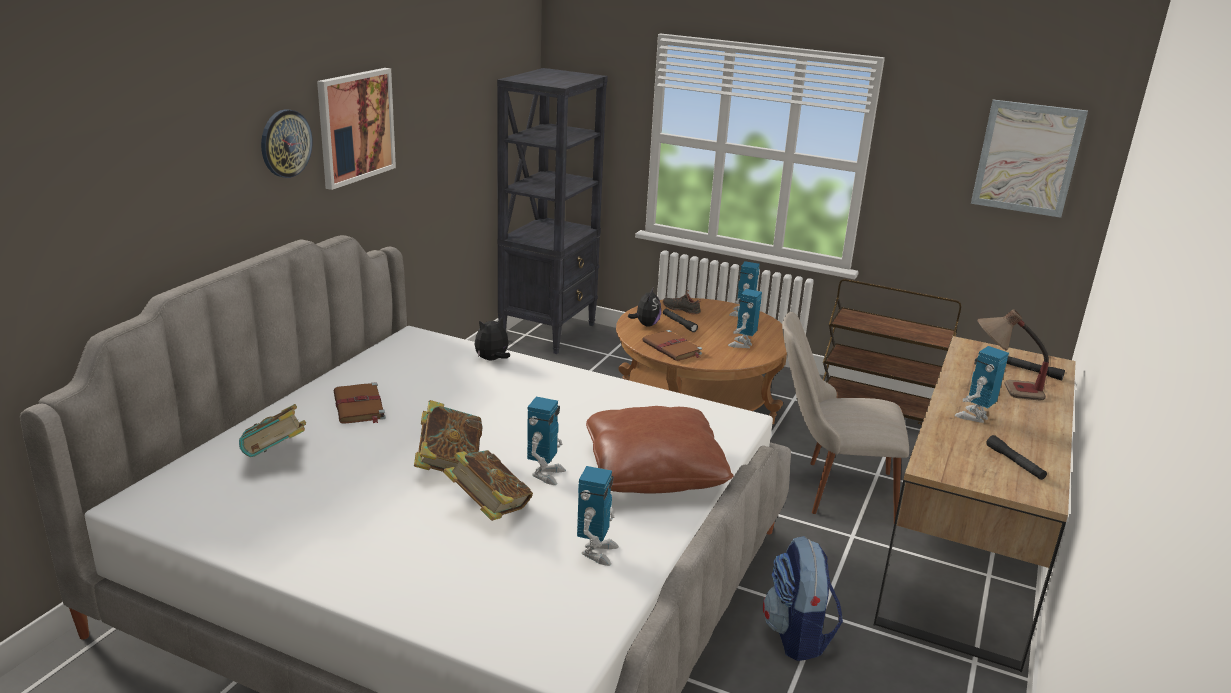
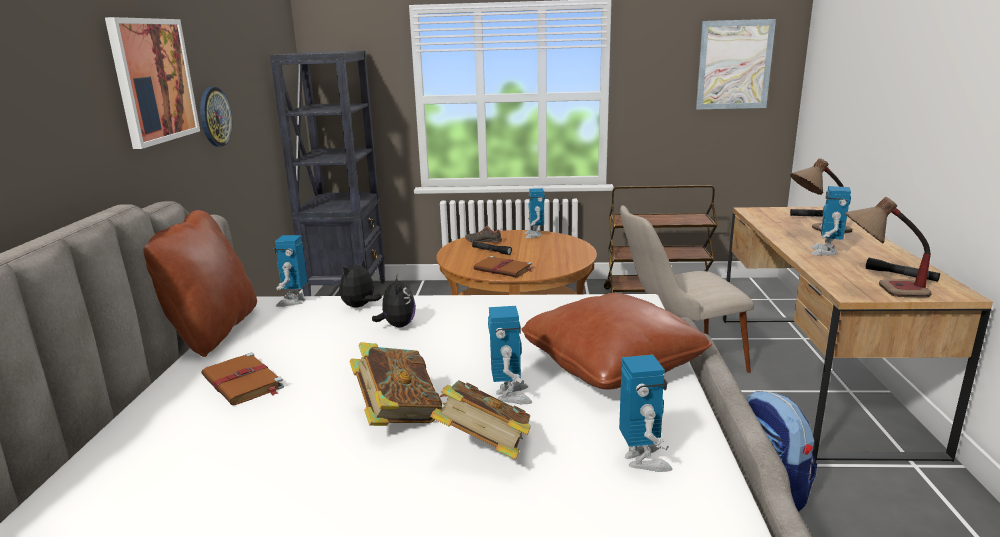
camera: 20 degrees left, 5 degrees down
book [239,404,306,457] -> none
wall clock [261,109,312,178] -> wall clock moved to [200,87,232,147]
plush toy [628,288,661,327] -> plush toy moved to [372,274,416,327]
toy robot [728,289,762,348] -> toy robot moved to [274,235,307,307]
none -> brown pillow [143,210,257,357]
none -> table lamp [845,197,931,298]

